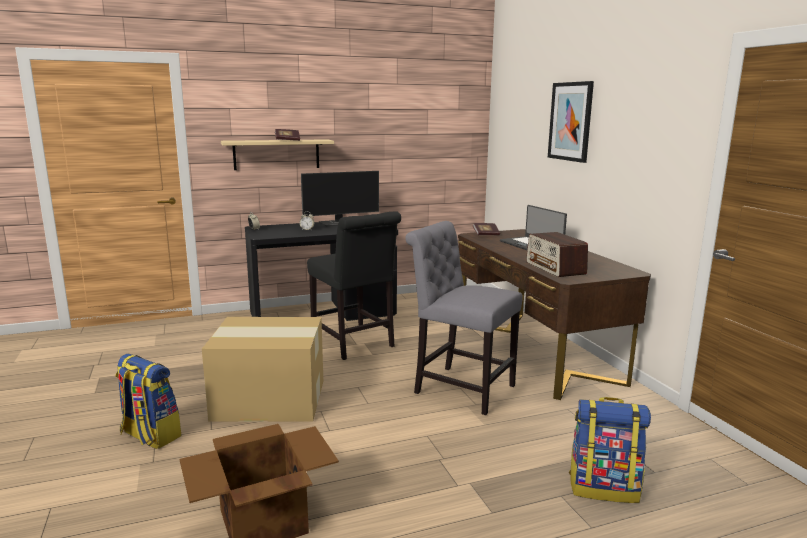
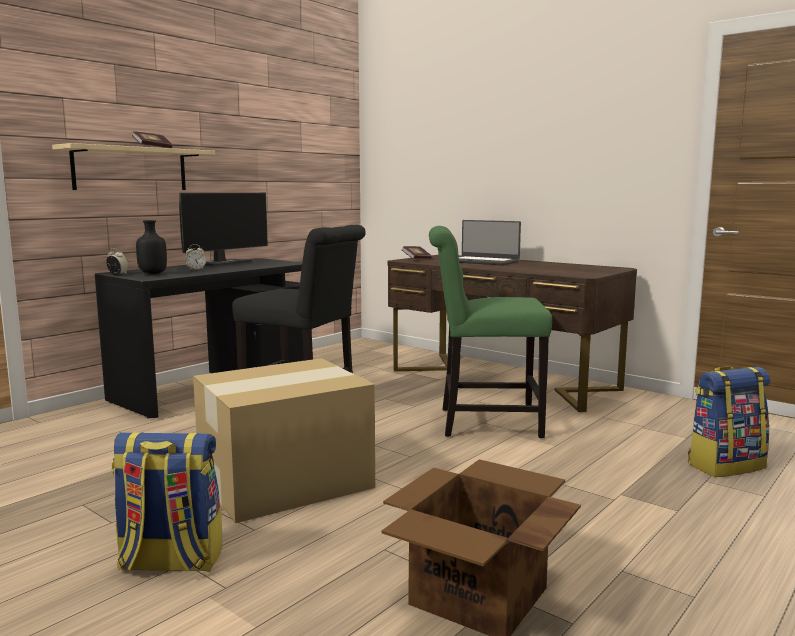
camera: 30 degrees left, 5 degrees down
grey chair [405,221,523,415] -> green chair [429,226,552,439]
radio [526,232,588,277] -> none
picture [548,81,594,163] -> none
none -> black bottle [136,220,167,274]

